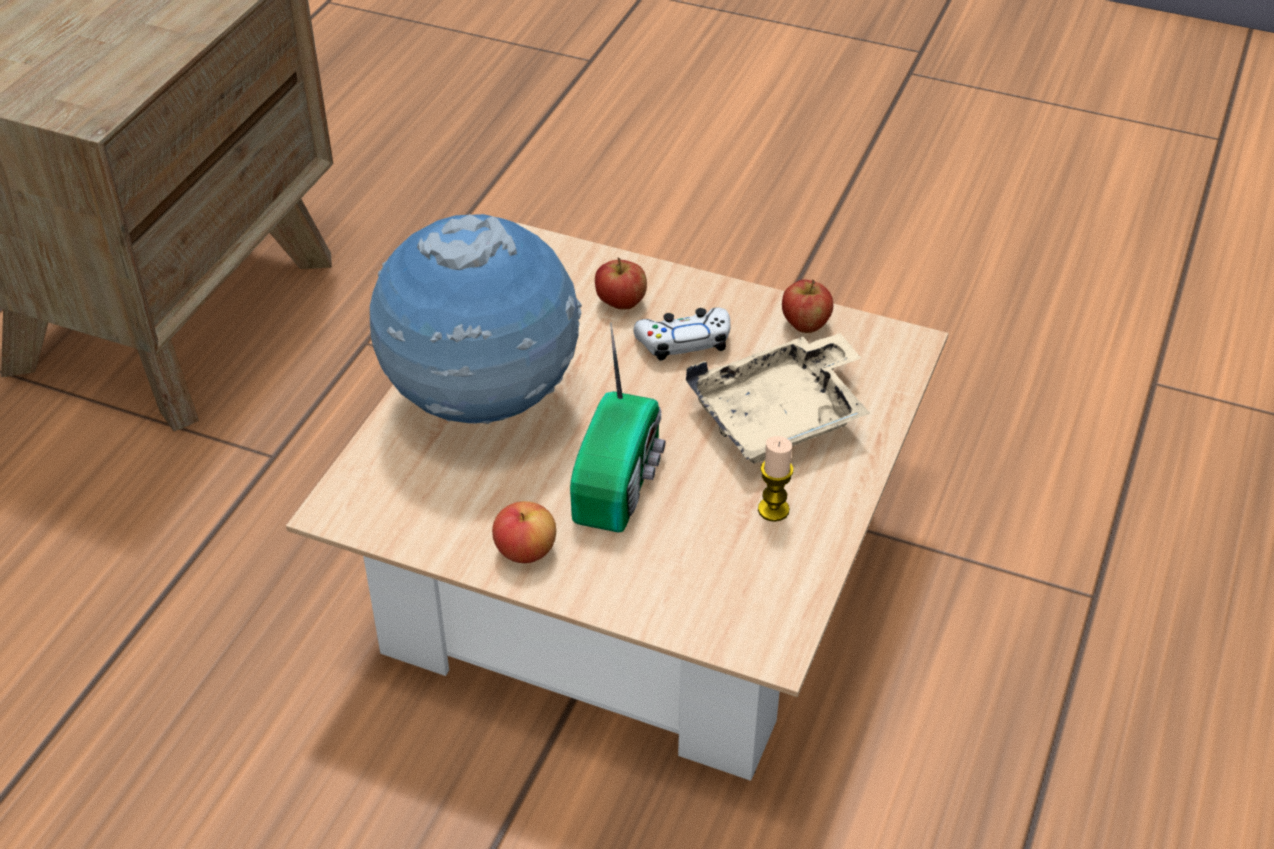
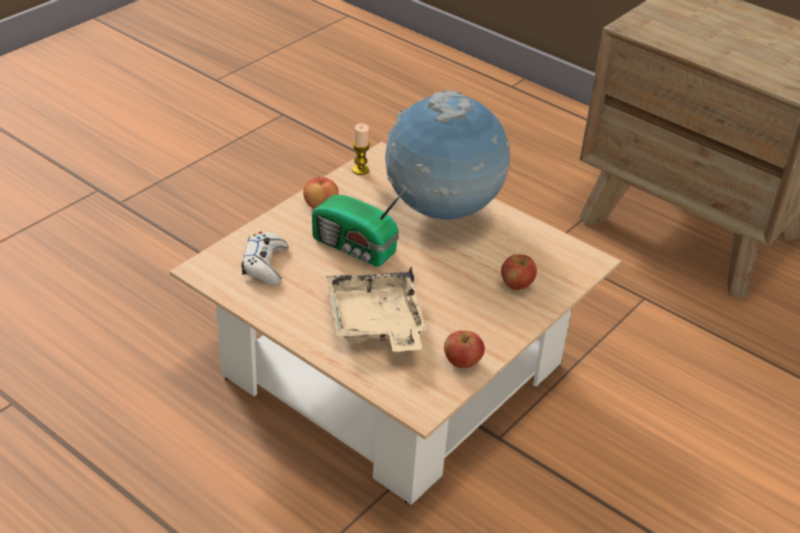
camera: 105 degrees right, 5 degrees down
white game controller [633,307,730,361] -> white game controller moved to [241,232,289,285]
candle [758,436,794,522] -> candle moved to [352,123,370,175]

